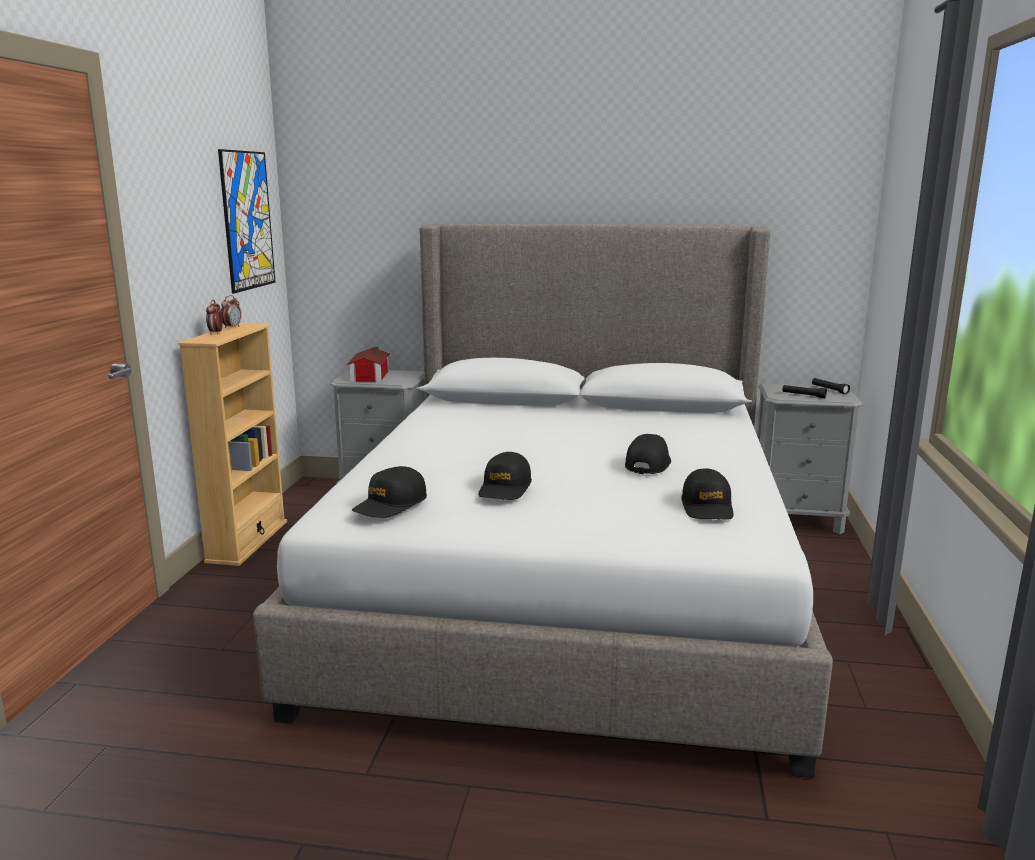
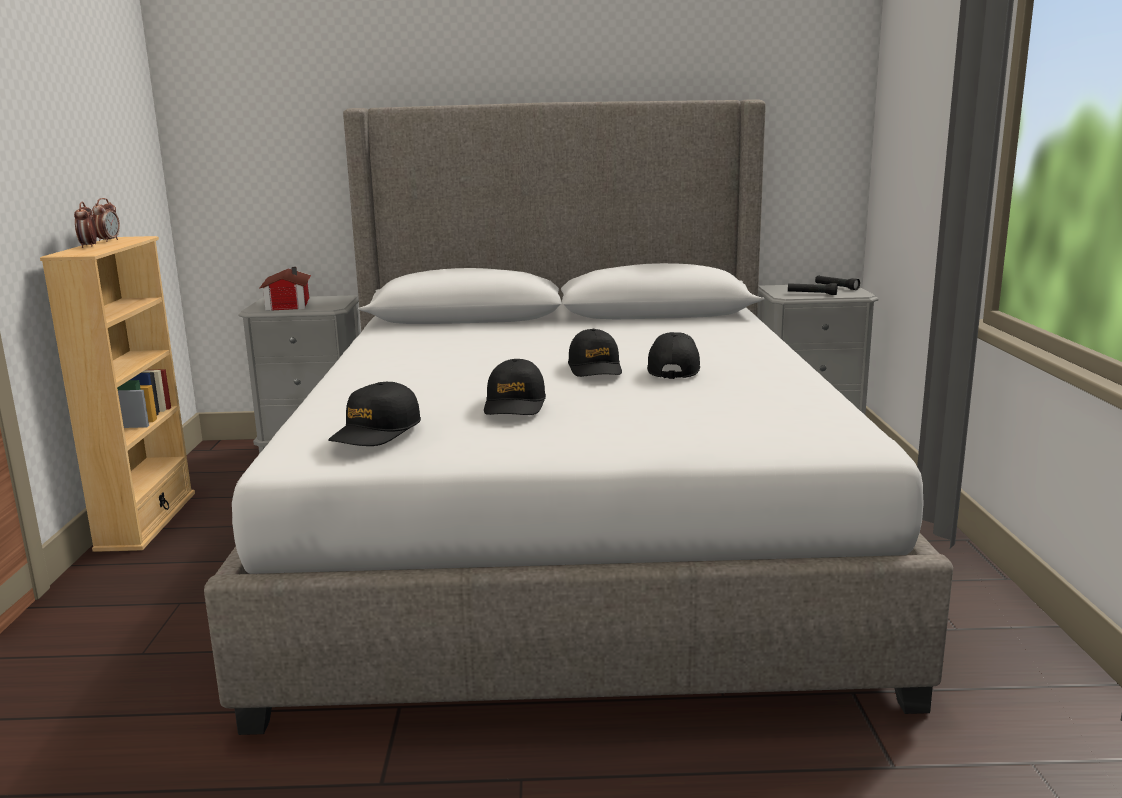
camera: 10 degrees left, 0 degrees up
picture [218,149,276,293] -> none
black cap [681,468,734,520] -> black cap moved to [568,329,622,377]

